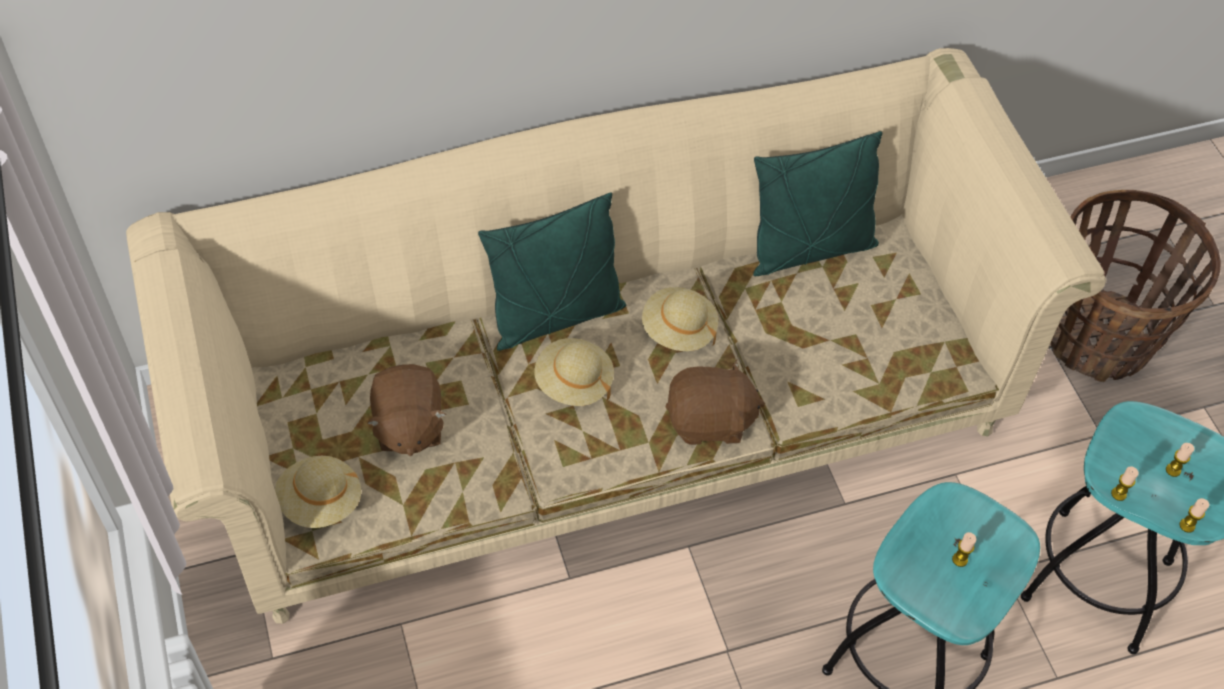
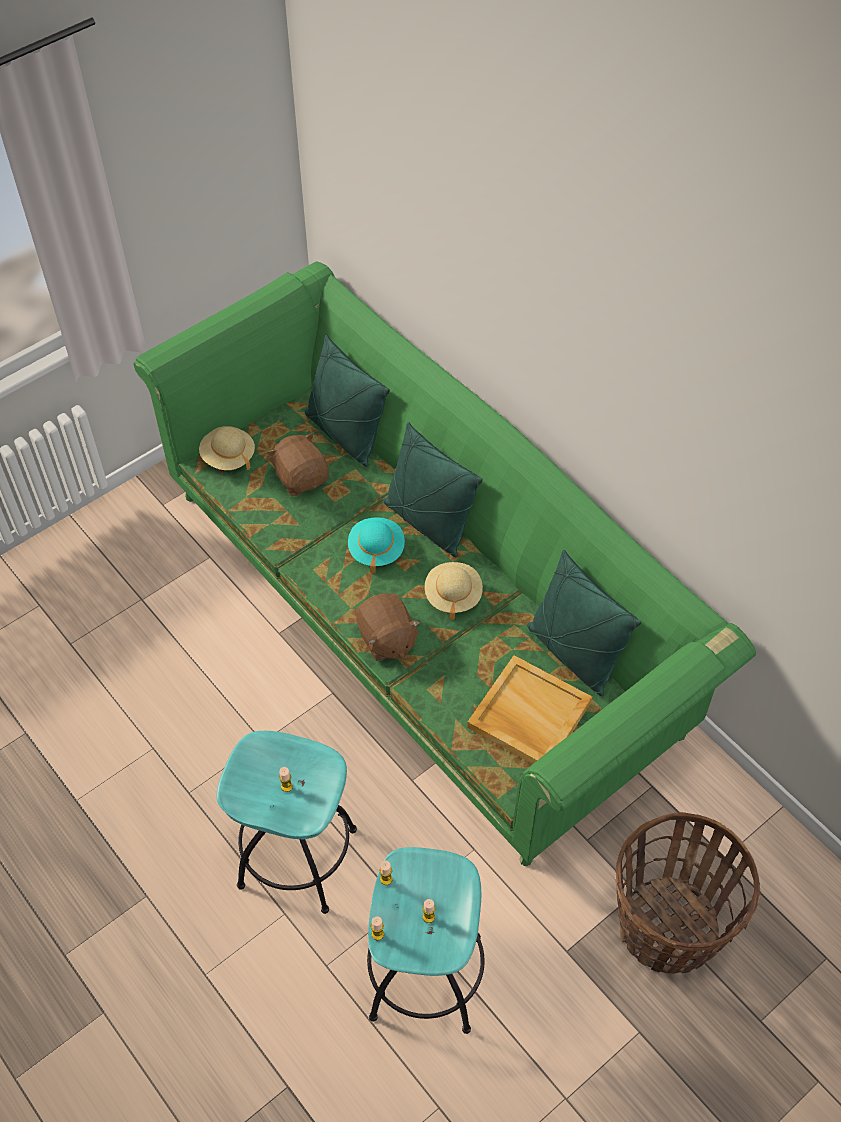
camera: 70 degrees right, 0 degrees up
beige sofa [126,48,1106,624] -> green sofa [134,262,756,866]
brown plush toy [367,364,446,456] -> brown plush toy turned 90 degrees clockwise [267,432,329,496]
beige hat [534,338,614,406] -> turquoise hat [348,517,405,574]
none -> green pillow [304,335,390,467]
none -> beige tray [467,655,592,764]

